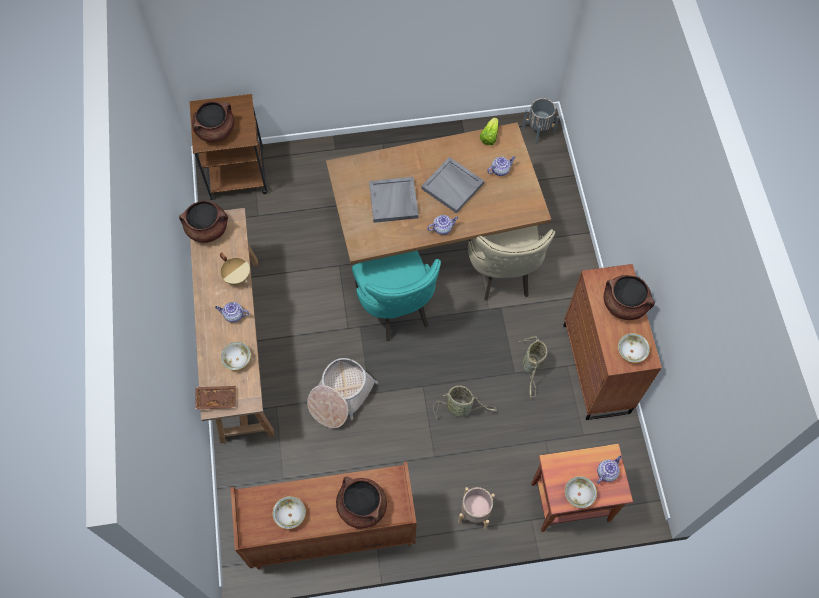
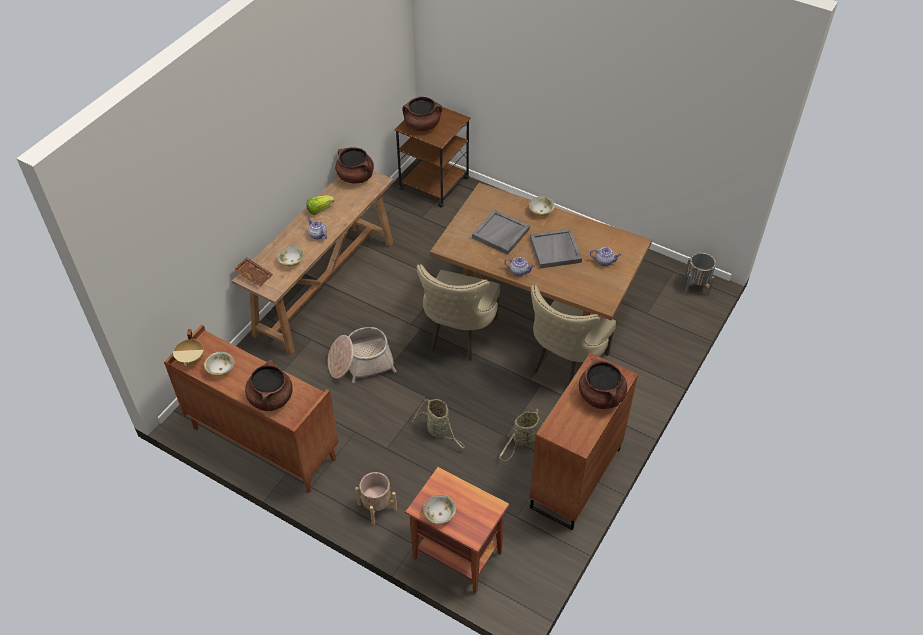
camera: 40 degrees right, 15 degrees down
beige cooking pot [220,252,250,285] -> beige cooking pot moved to [173,329,204,366]
turquoise chair [352,251,441,341] -> beige chair [417,264,500,361]
lettuce [480,118,498,145] -> lettuce moved to [306,195,334,215]
teapot [597,456,622,484] -> none
bowl [618,333,650,363] -> bowl moved to [529,196,555,216]

